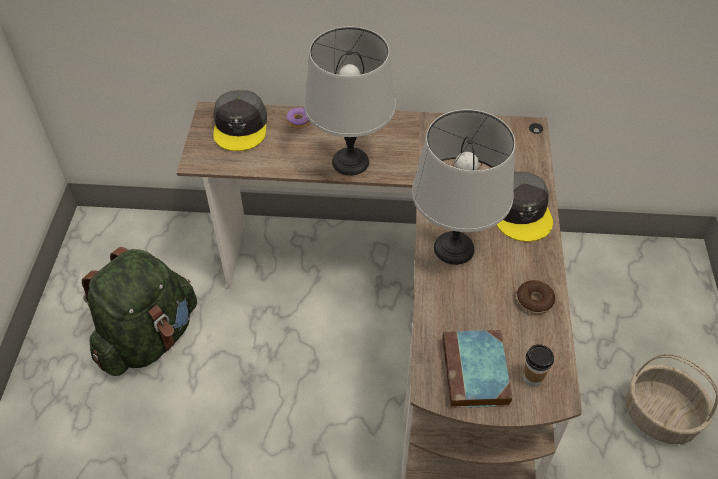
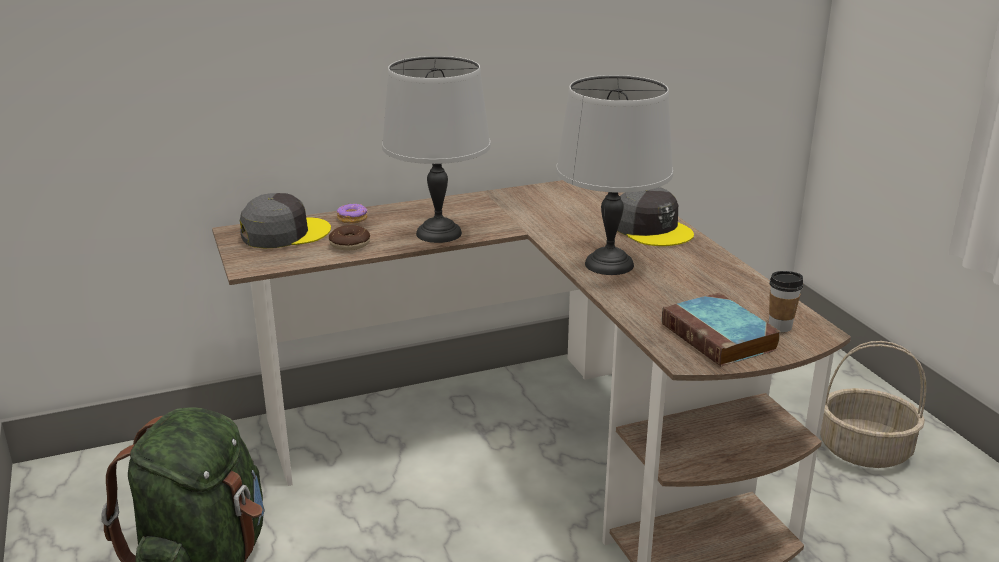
camera: 25 degrees left, 25 degrees down
grey cap [213,90,267,151] -> grey cap turned 90 degrees counterclockwise [240,193,331,248]
donut [517,280,555,314] -> donut moved to [329,225,370,250]

